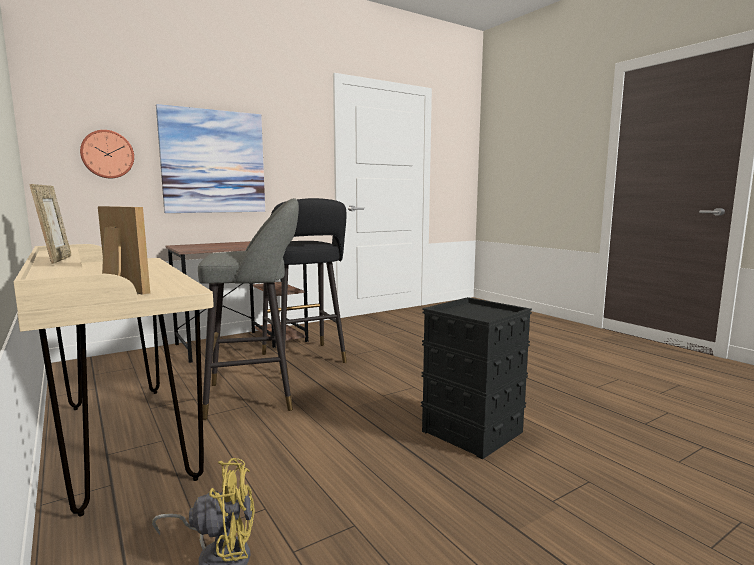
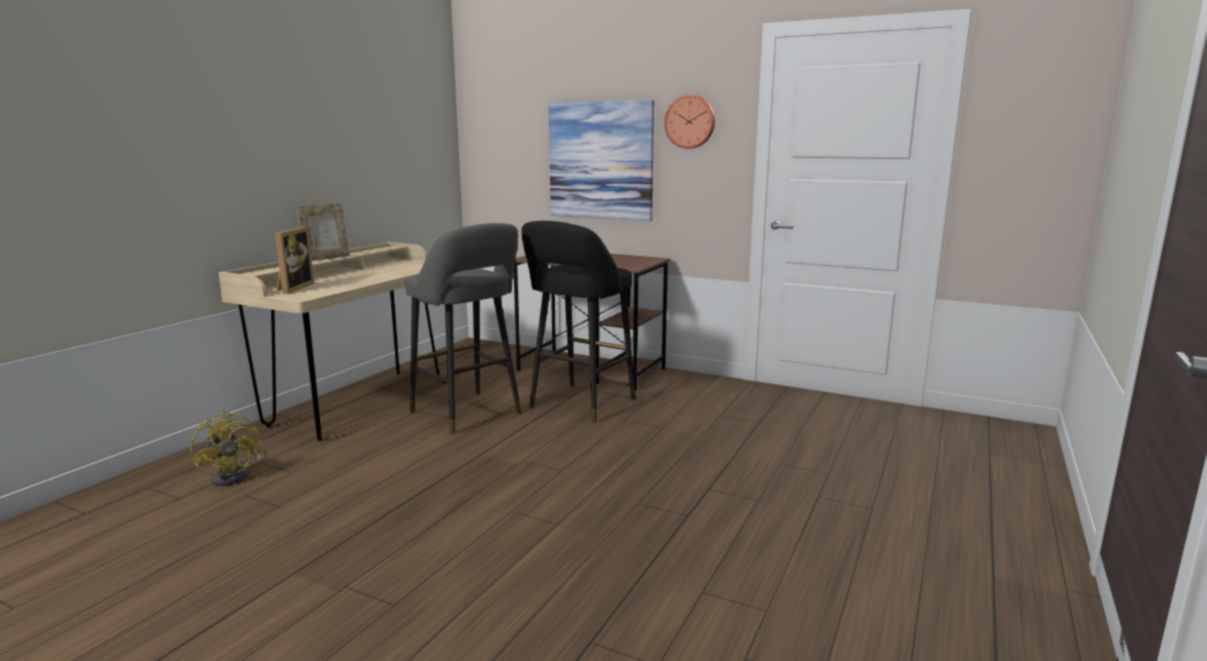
camera: 60 degrees right, 5 degrees up
wall clock [80,130,134,178] -> wall clock moved to [664,95,715,148]
black storage box [421,297,532,459] -> none

